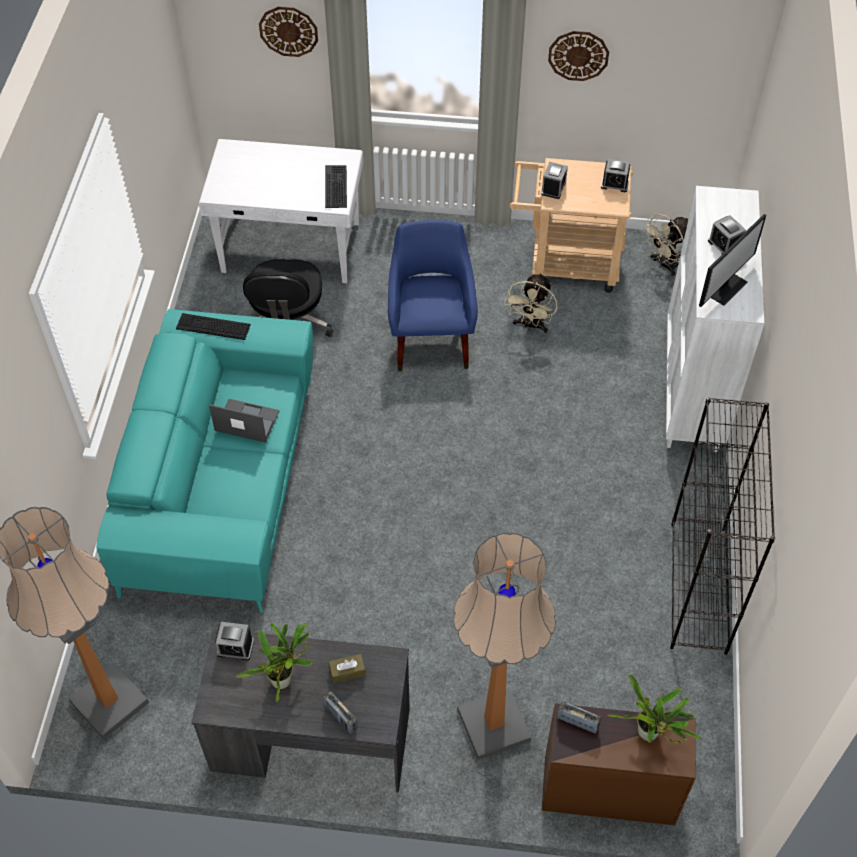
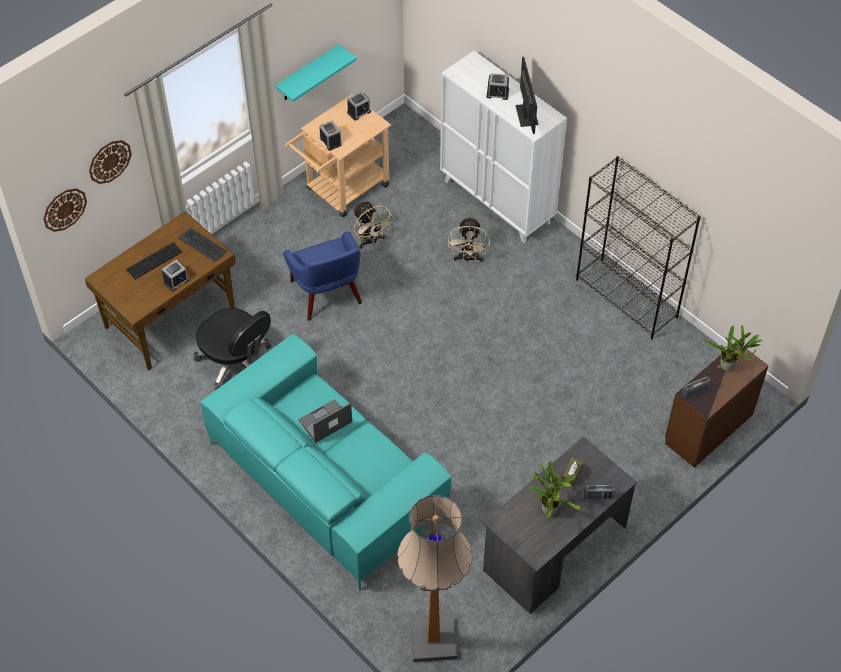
camera: 50 degrees left, 0 degrees up
keyboard [176,313,251,340] -> keyboard moved to [126,242,182,279]
white desk [199,139,363,283] -> brown desk [85,211,236,371]
alarm clock [215,622,254,661] -> alarm clock moved to [162,260,189,291]
blue armchair [388,220,478,371] -> blue armchair turned 150 degrees counterclockwise [283,231,362,321]
floor lamp [453,532,556,760] -> none
wall clock [548,31,609,81] -> wall clock moved to [43,188,87,232]
beige fan [641,214,689,276] -> beige fan moved to [448,216,490,263]
none -> turquoise shelf [275,44,357,102]

